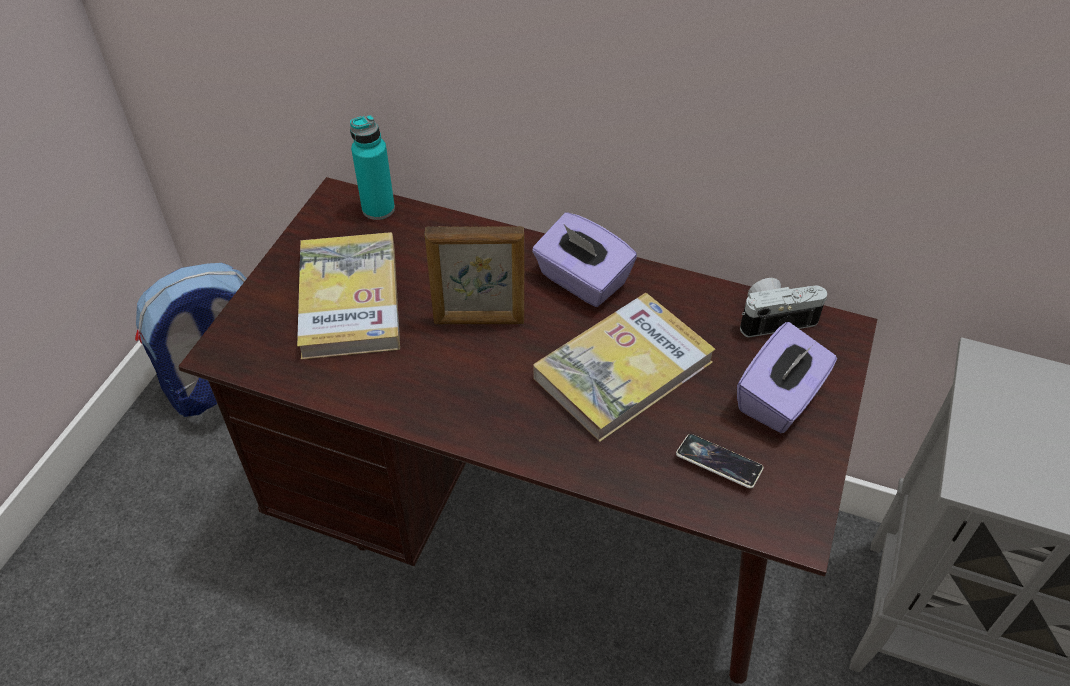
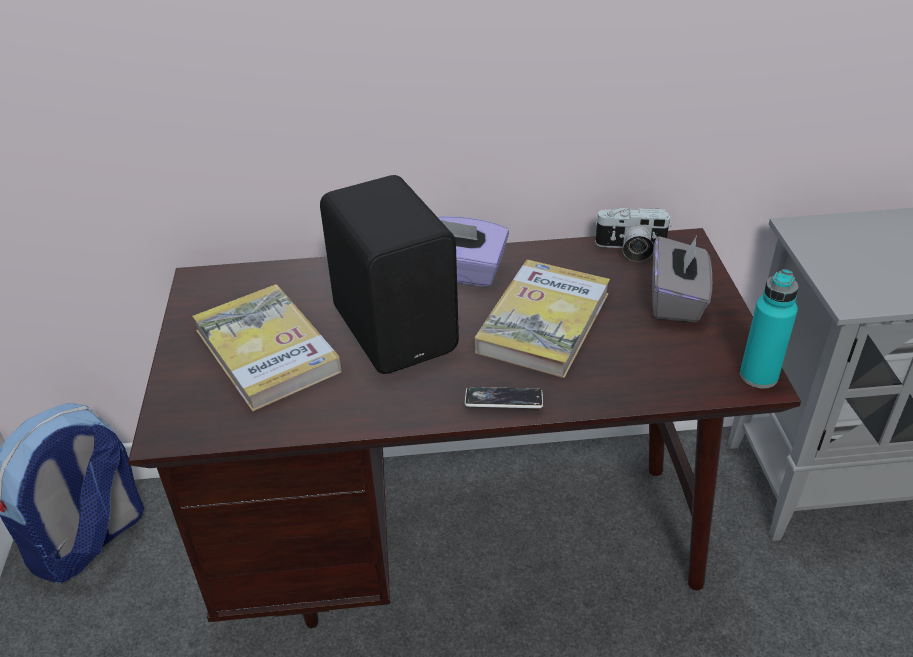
camera: 25 degrees left, 10 degrees down
turquoise bottle [350,115,395,220] -> turquoise bottle moved to [740,269,799,388]
picture frame [424,226,524,324] -> black speaker [320,175,459,374]
phone [676,434,764,489] -> phone moved to [465,387,543,408]
purple tissue box [737,322,837,433] -> grey tissue box [652,236,712,322]
camera [740,278,827,338] -> camera turned 135 degrees counterclockwise [594,207,672,262]

